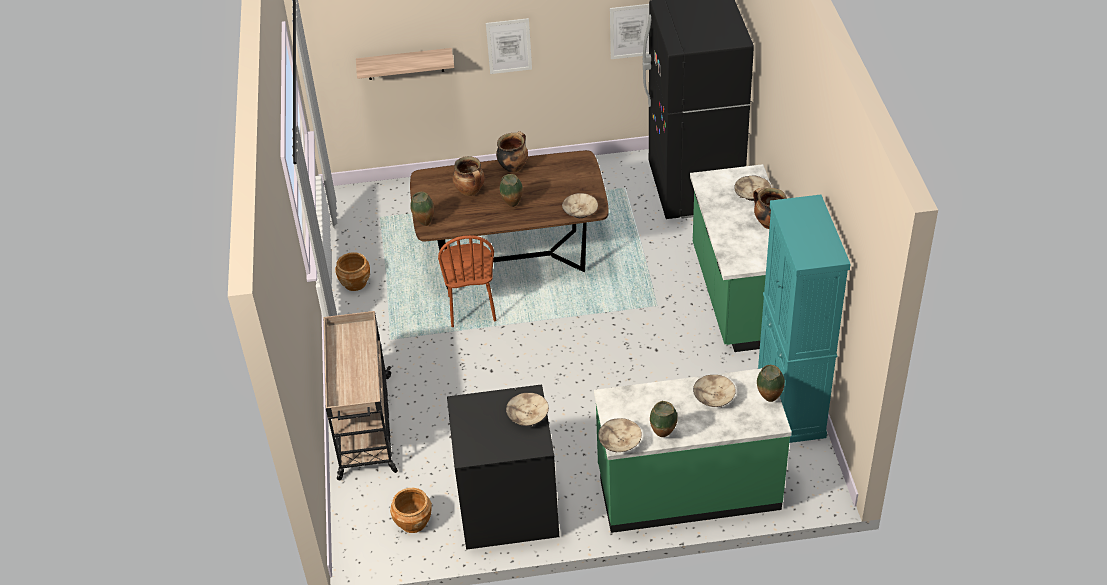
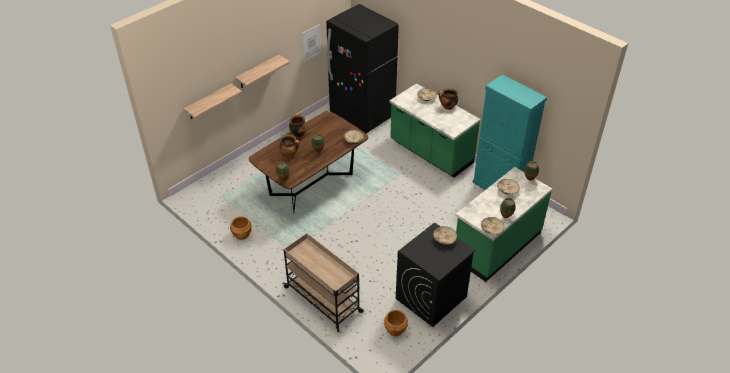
camera: 40 degrees left, 0 degrees up
brown chair [438,235,496,327] -> none
picture [486,18,532,74] -> shelf [235,54,290,88]

